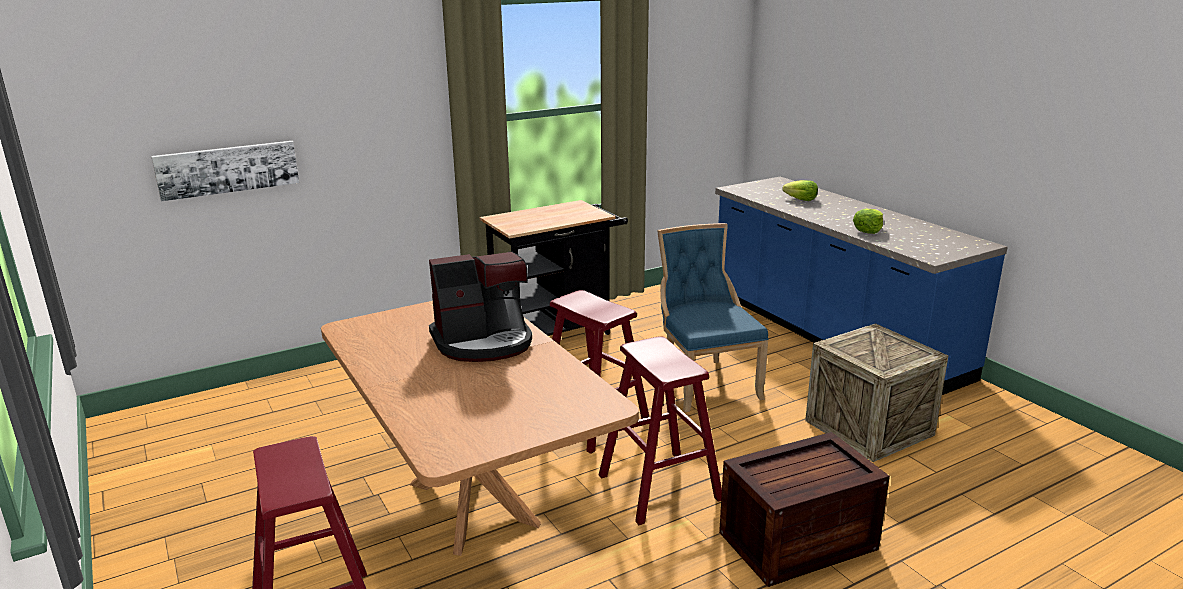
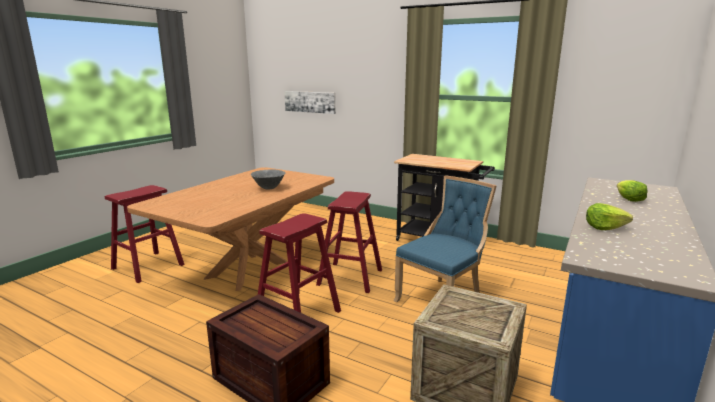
camera: 60 degrees right, 5 degrees down
coffee machine [429,252,532,362] -> grey bowl [251,170,285,190]

